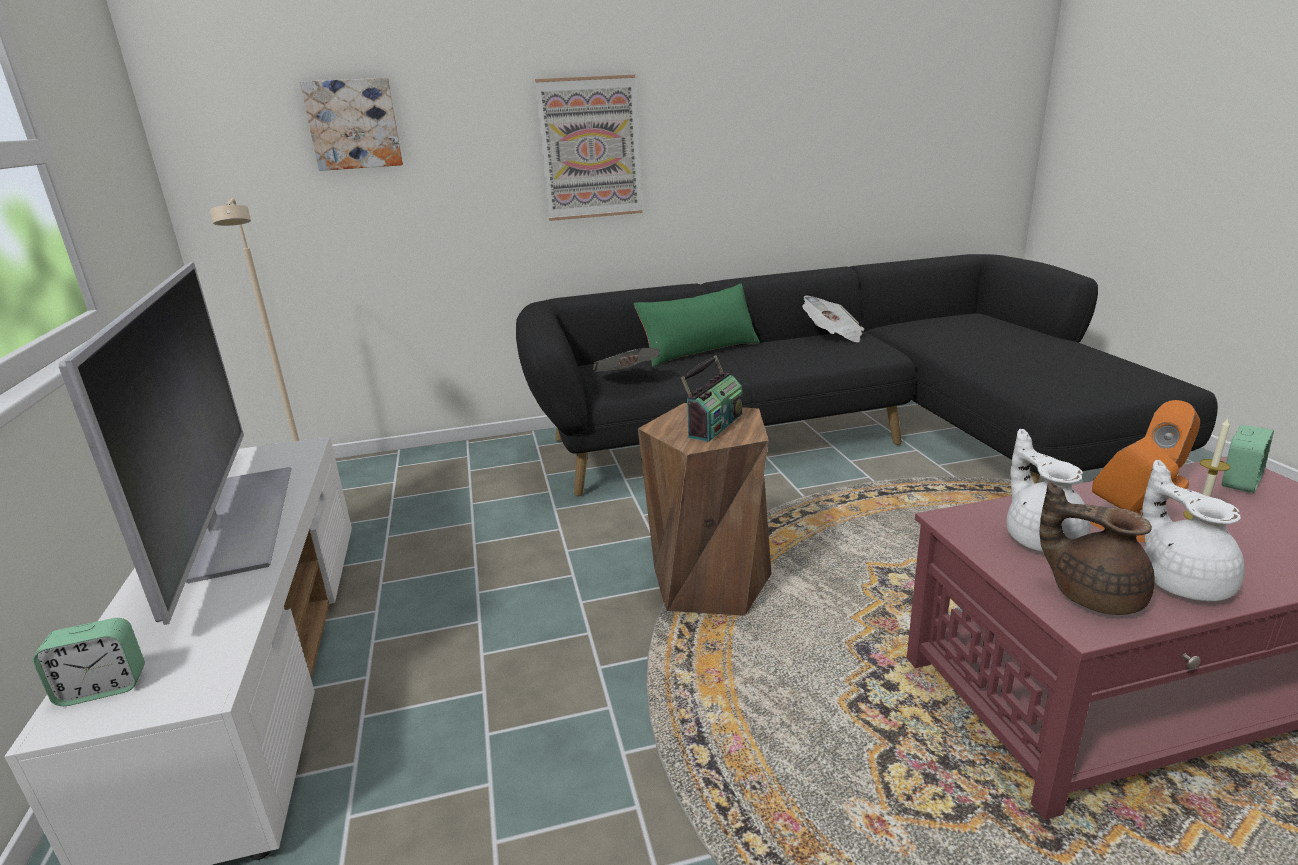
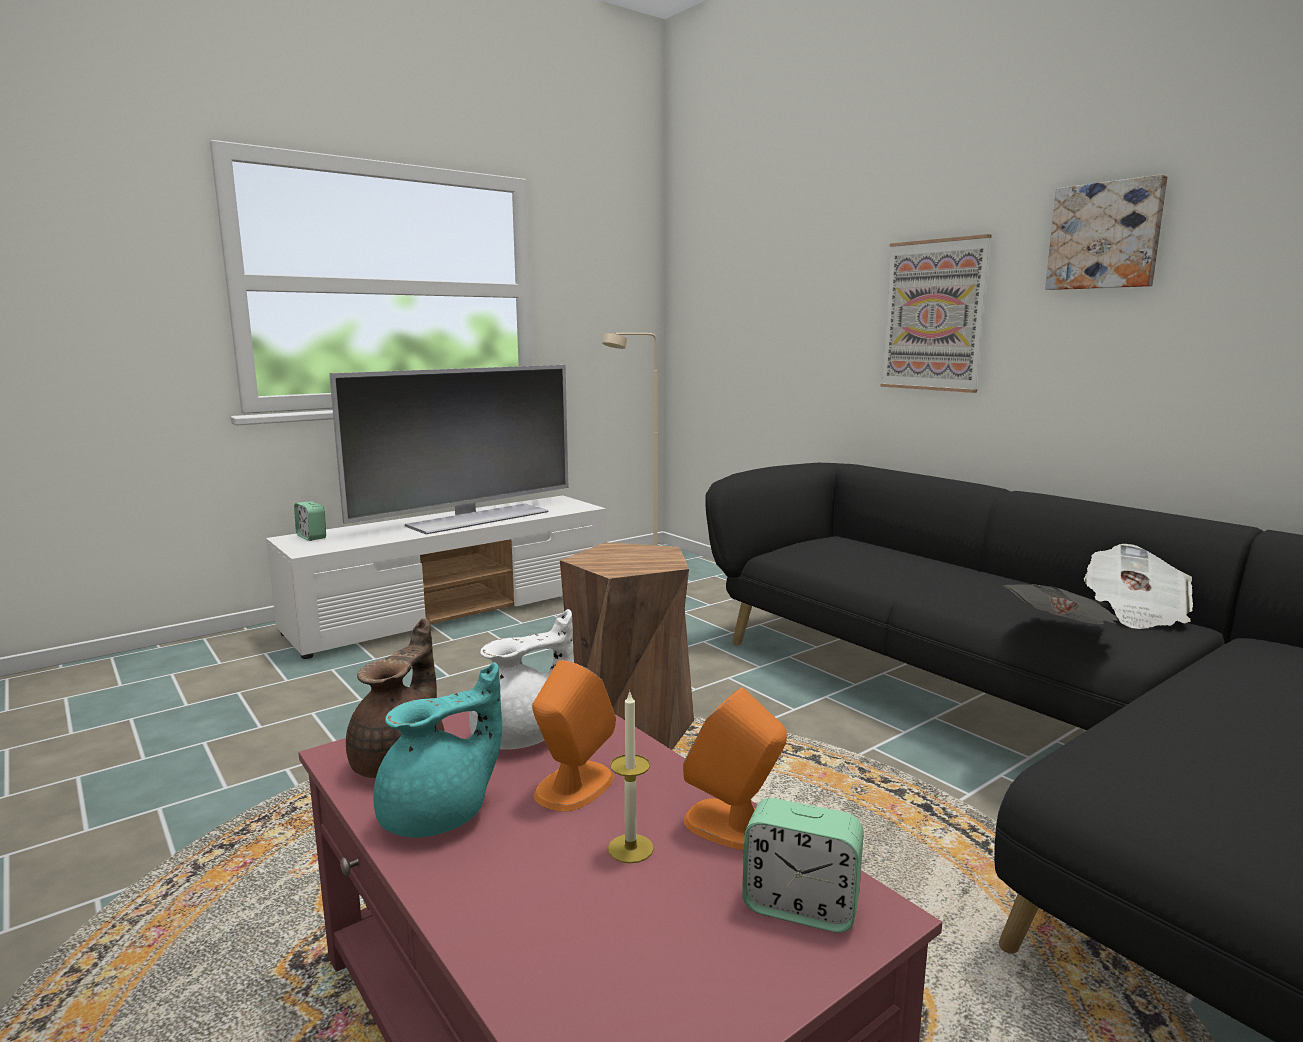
camera: 65 degrees right, 10 degrees down
picture [300,78,403,171] -> picture moved to [1045,174,1167,290]
newspaper [593,348,660,372] -> newspaper moved to [1003,584,1119,624]
green pillow [634,283,760,367] -> none
radio [681,355,743,442] -> none
white teapot [1142,460,1245,601] -> turquoise teapot [373,662,502,838]

